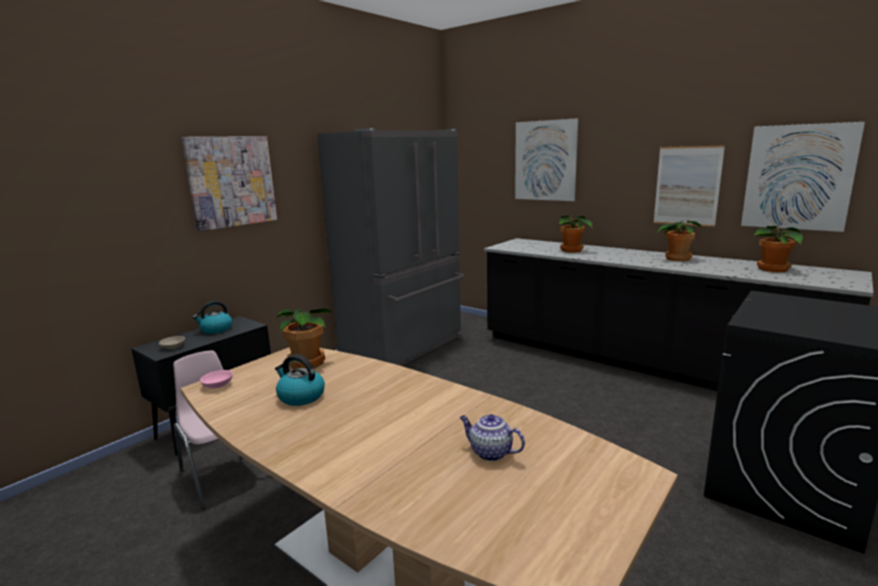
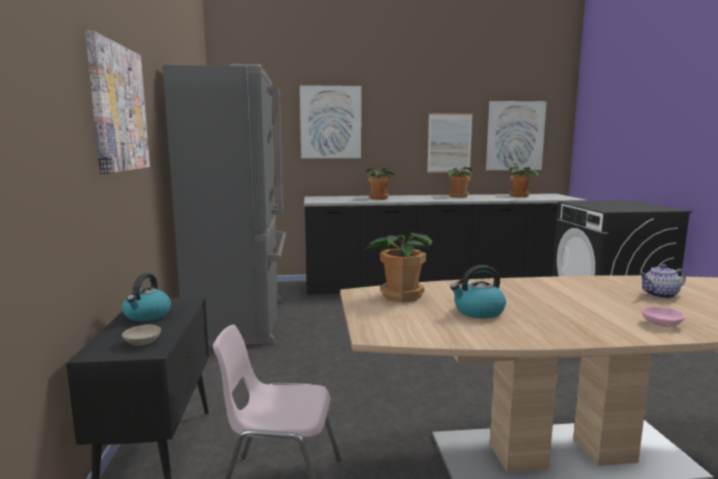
camera: 45 degrees left, 5 degrees down
pink bowl [200,370,233,389] -> pink bowl moved to [641,307,685,327]

